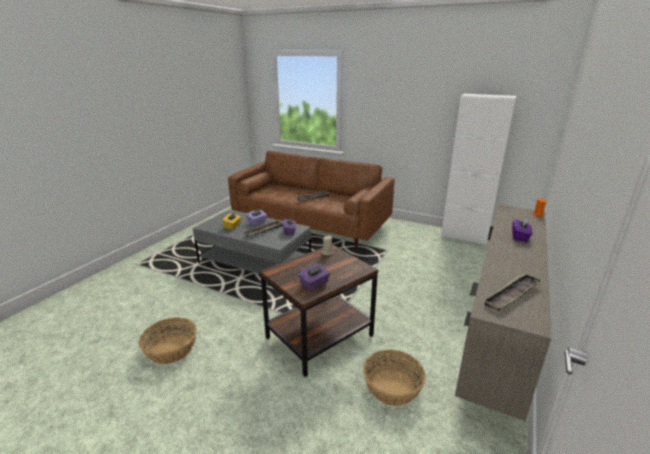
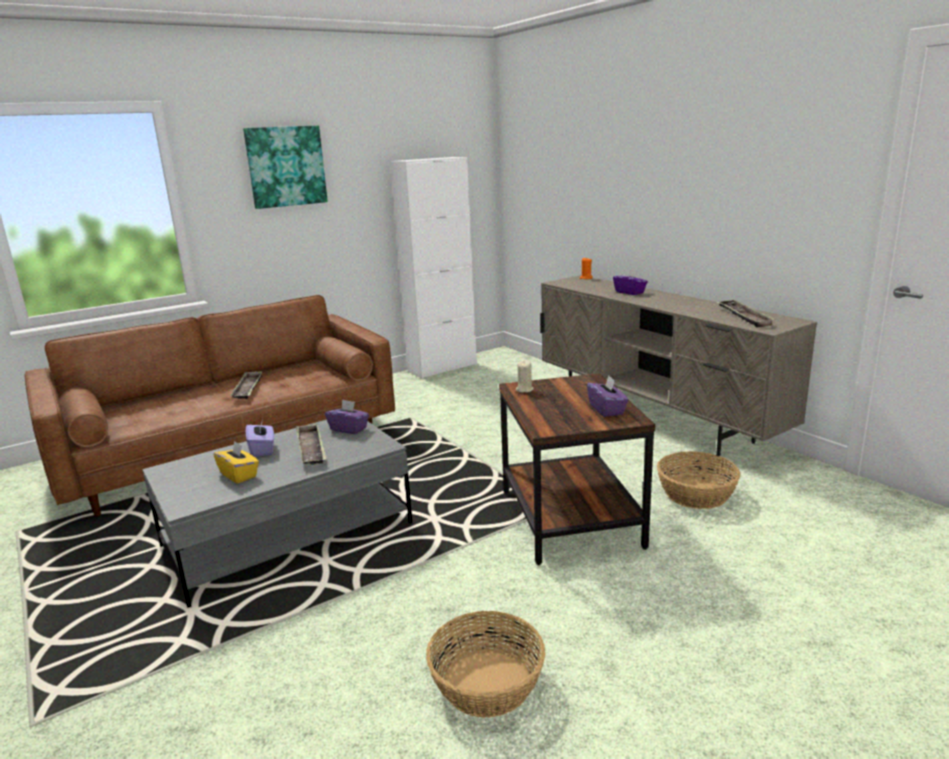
camera: 60 degrees left, 5 degrees down
none -> picture [243,126,328,209]

